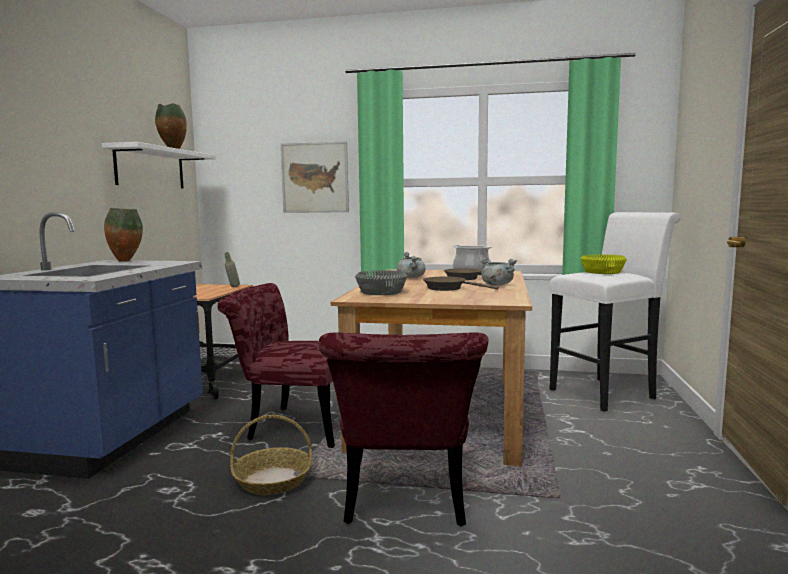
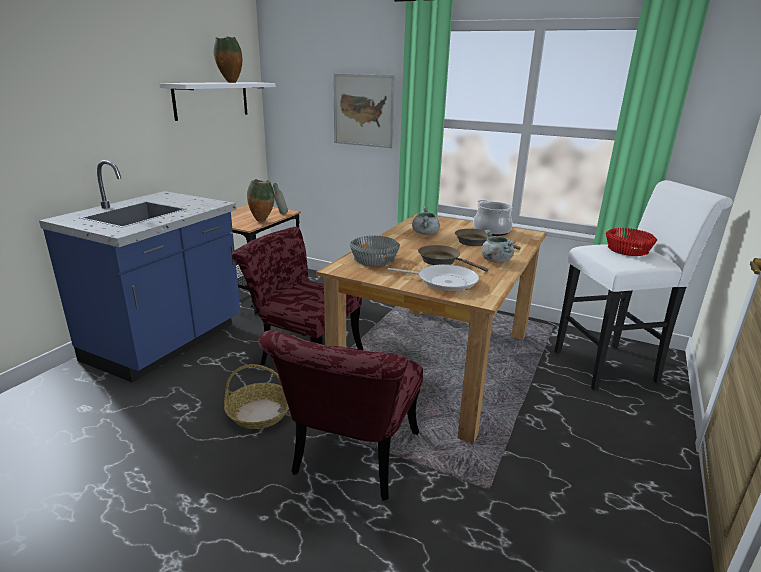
camera: 15 degrees right, 15 degrees up
vase [104,208,143,261] -> vase moved to [247,179,275,222]
yellow bowl [581,254,627,274] -> red bowl [606,228,657,256]
none -> frying pan [388,264,479,292]

